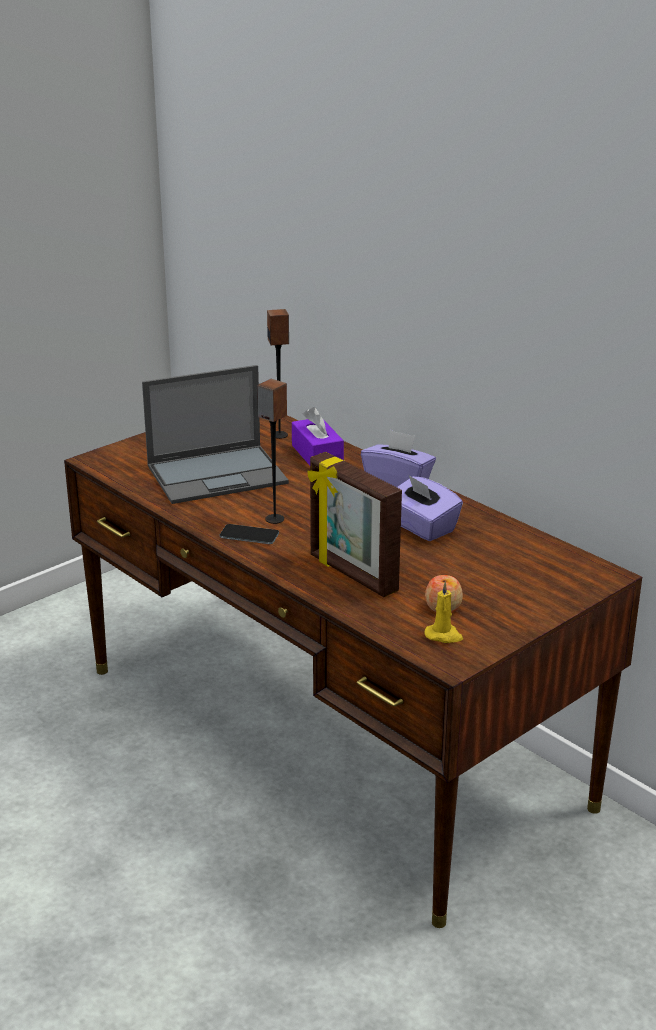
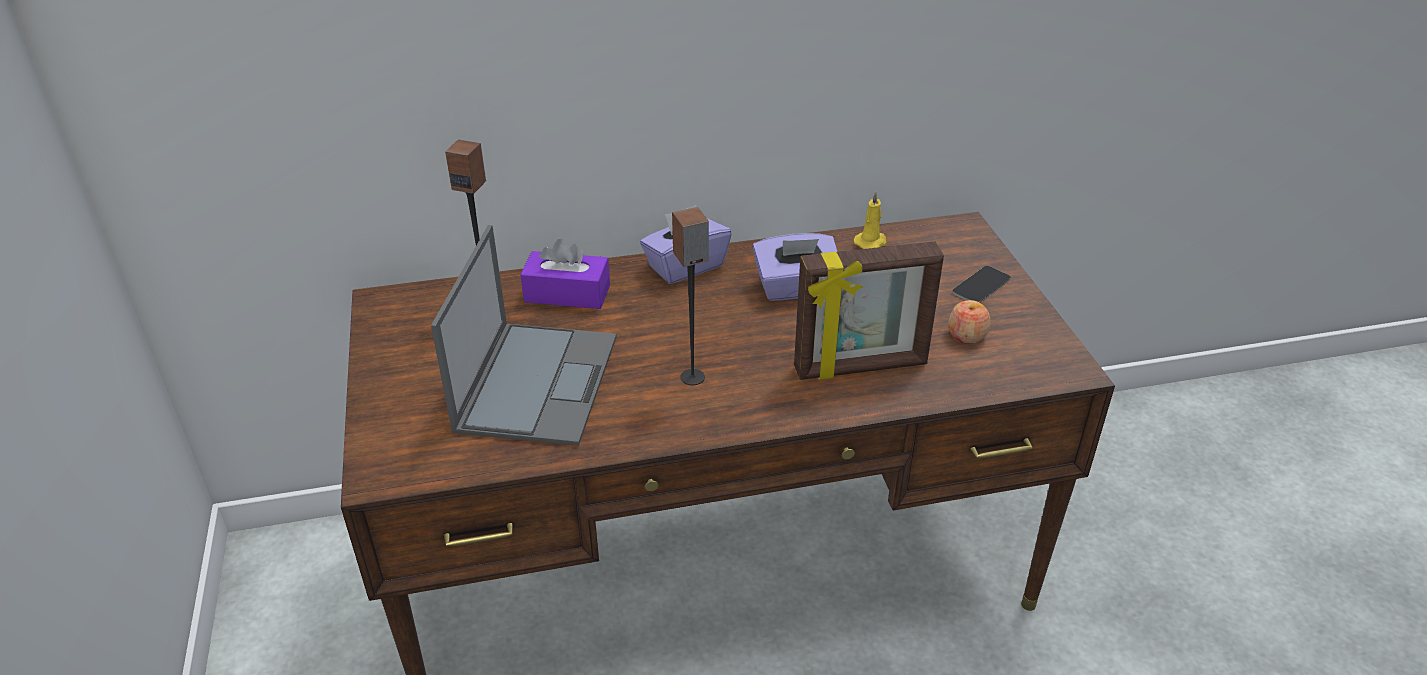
camera: 60 degrees left, 10 degrees up
phone [220,524,279,544] -> phone moved to [952,266,1011,303]
yellow candle [424,581,463,643] -> yellow candle moved to [854,191,887,249]

